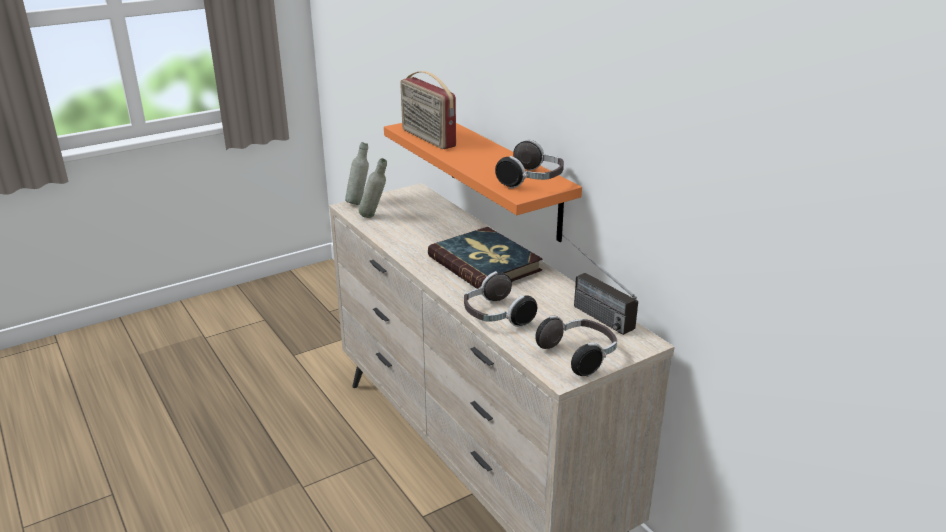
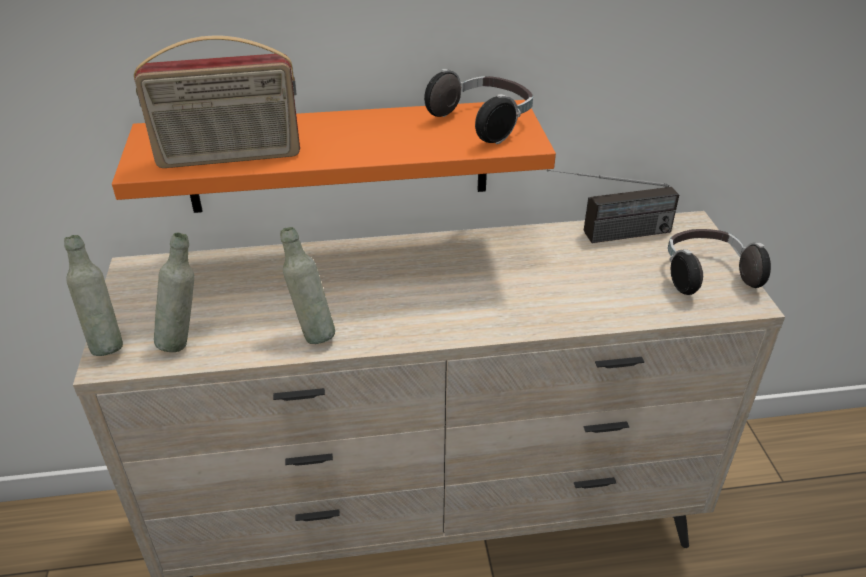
camera: 65 degrees left, 10 degrees up
book [428,227,543,289] -> none
headphones [464,271,537,327] -> none
none -> grey bottle [280,227,335,344]

